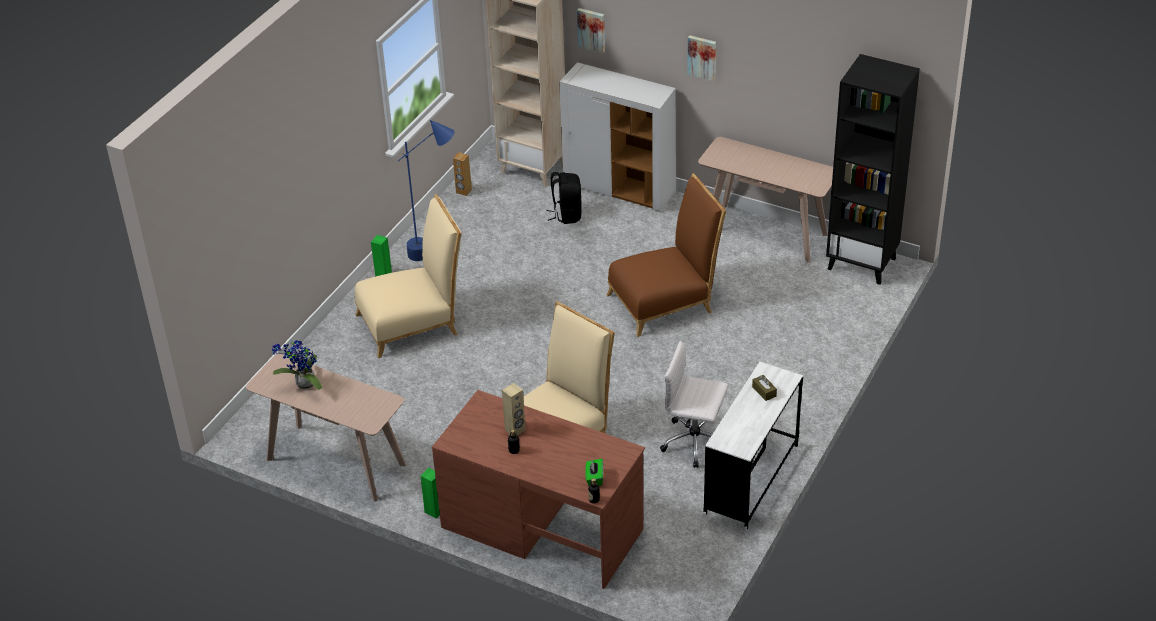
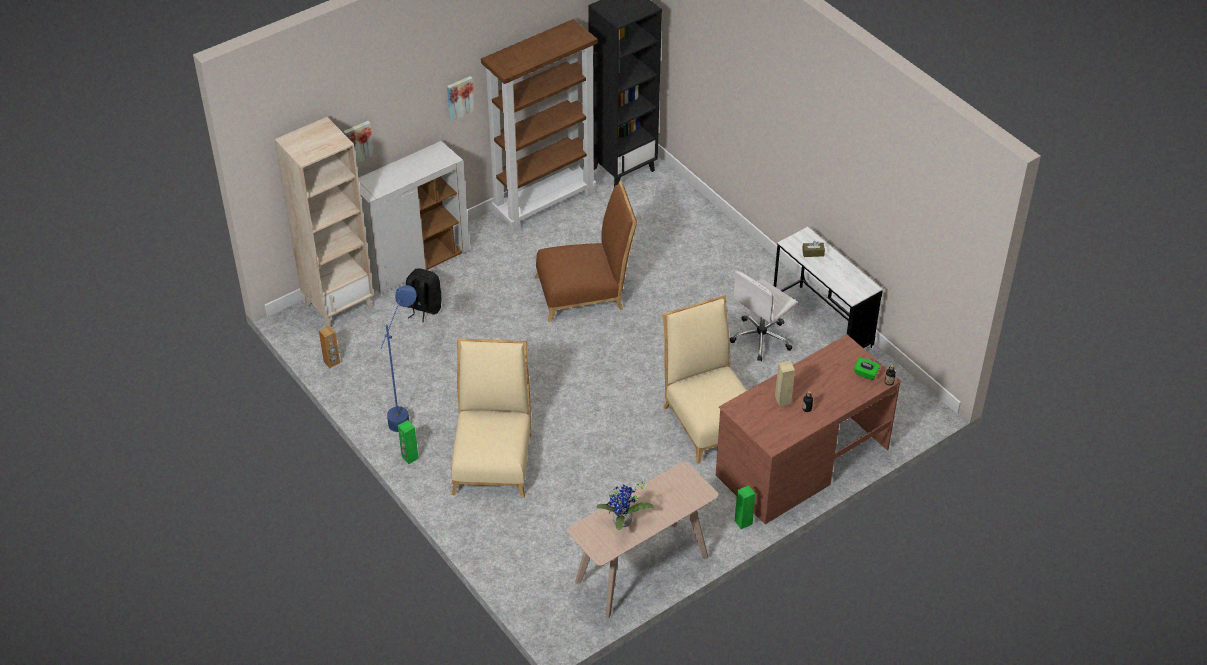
camera: 65 degrees left, 5 degrees up
brown chair [607,173,726,337] -> brown chair turned 75 degrees clockwise [535,181,637,322]
beige console table [698,137,833,263] -> brown bookcase [481,19,598,233]

